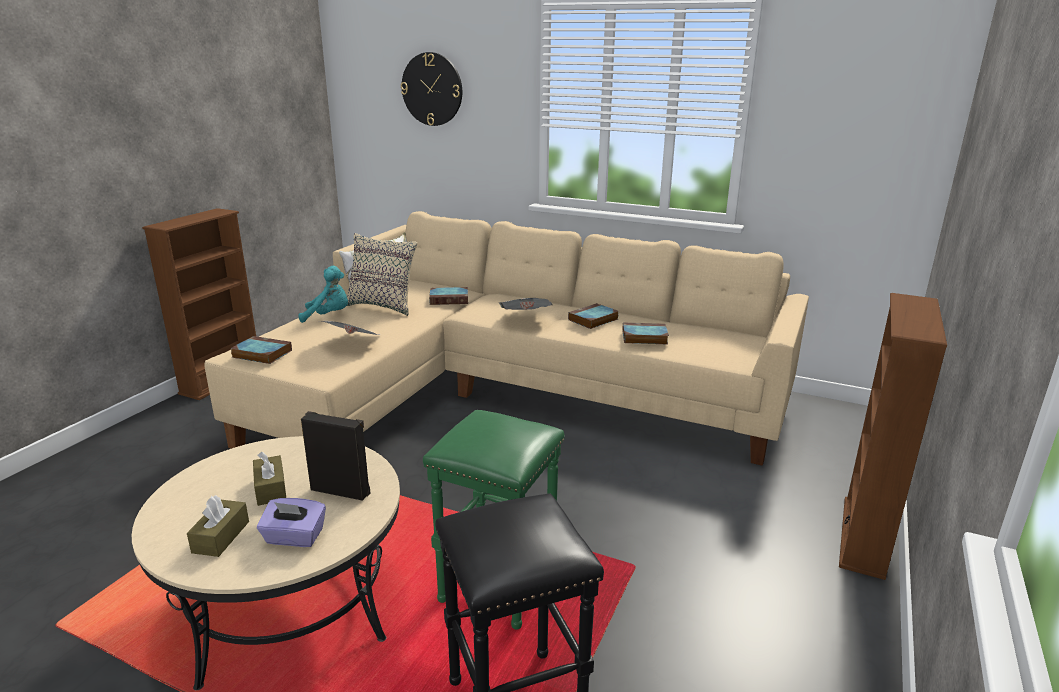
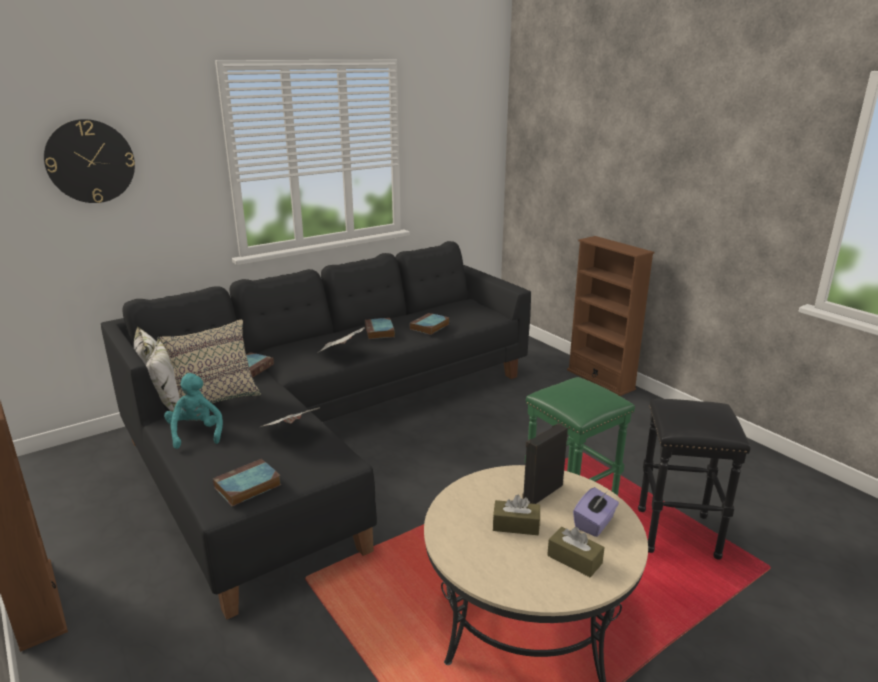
camera: 60 degrees left, 0 degrees up
beige sofa [204,211,809,466] -> black sofa [101,241,531,620]
turquoise plush toy [298,266,348,323] -> turquoise plush toy turned 45 degrees counterclockwise [164,373,223,449]

